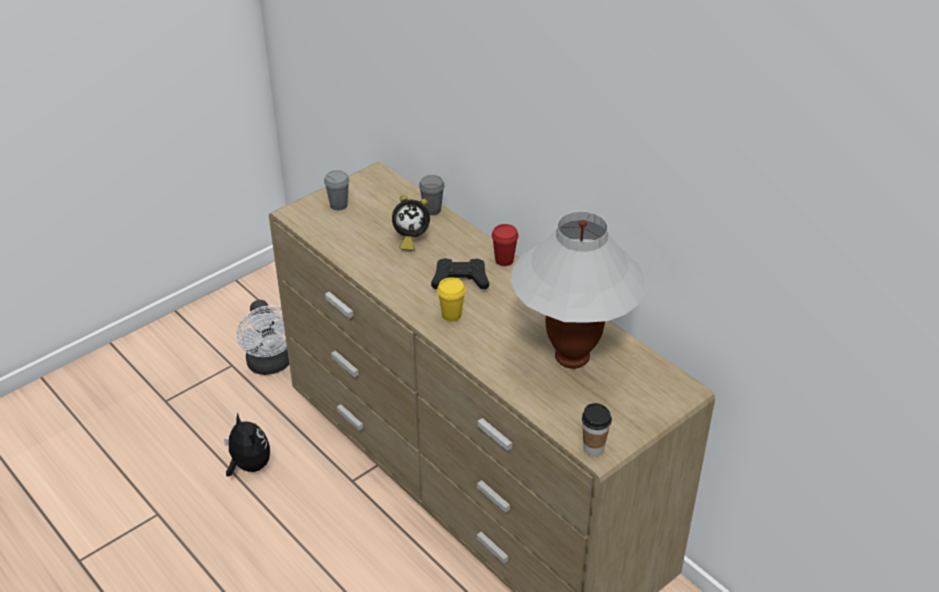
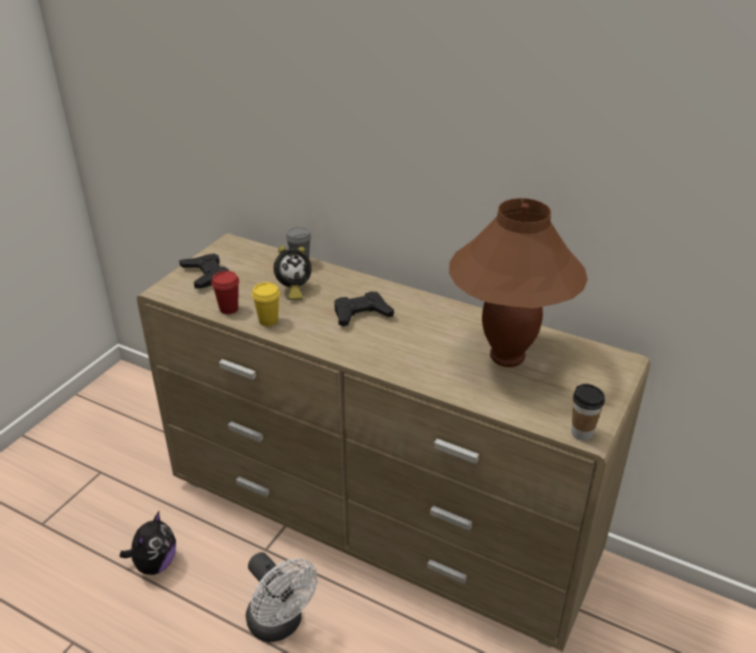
camera: 20 degrees left, 5 degrees down
plush toy [224,413,270,477] -> plush toy turned 75 degrees clockwise [120,511,176,575]
white fan [237,300,289,375] -> white fan moved to [246,552,318,642]
grey cup [324,170,350,210] -> black game controller [179,253,229,289]
yellow cup [437,277,466,322] -> yellow cup moved to [252,282,280,326]
red cup [491,224,519,266] -> red cup moved to [211,271,239,314]
white table lamp [511,211,646,369] -> brown table lamp [449,198,588,367]

